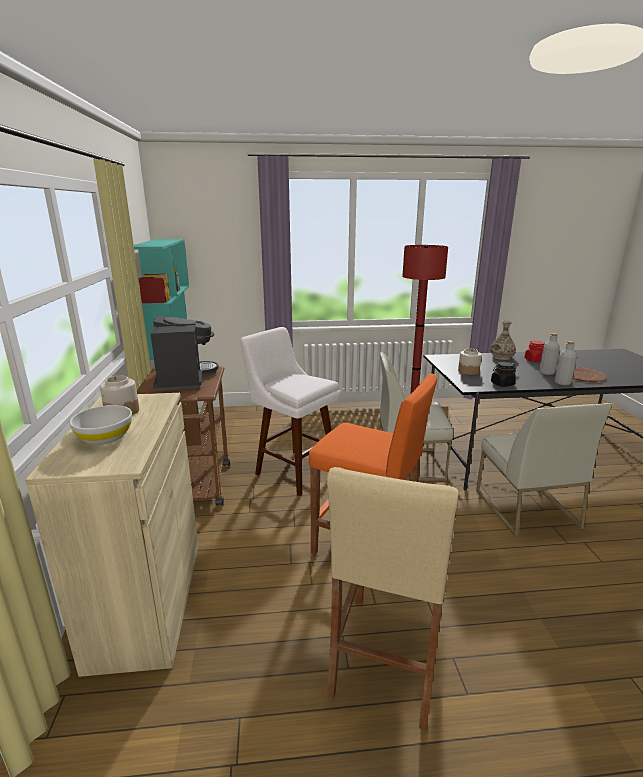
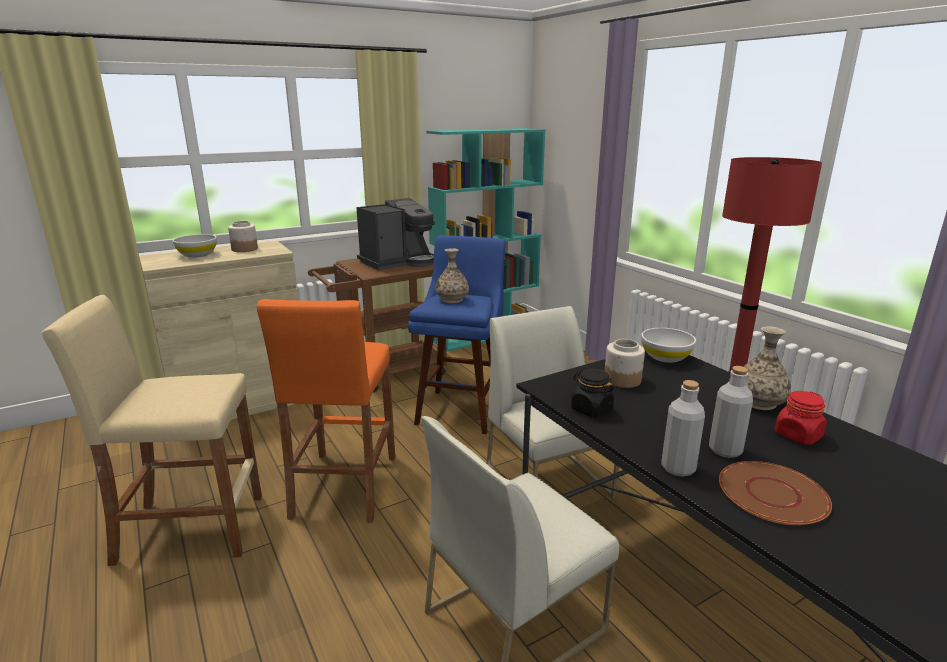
camera: 65 degrees right, 0 degrees up
white stool [240,327,340,496] -> blue stool [408,235,505,434]
none -> vase [436,248,469,303]
none -> white bowl [641,328,696,363]

